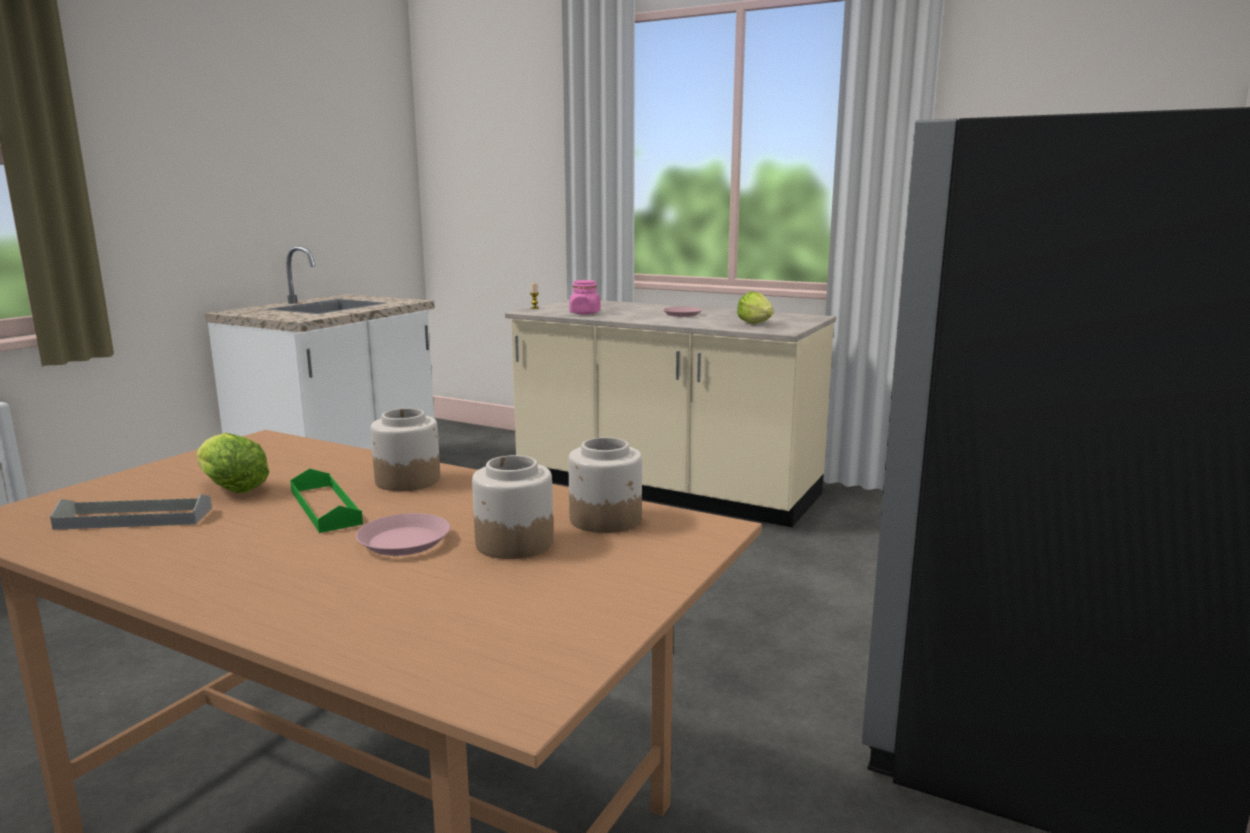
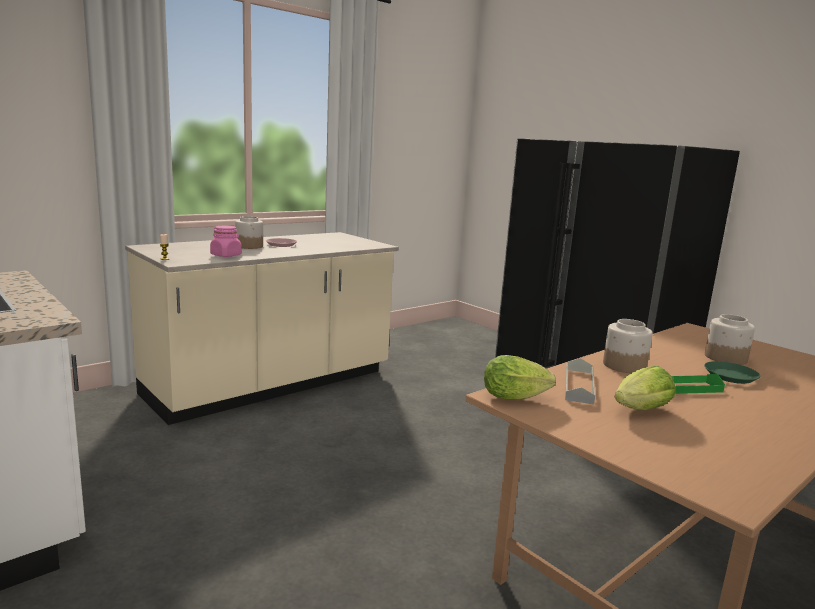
camera: 70 degrees left, 0 degrees up
grey tray [50,494,212,530] -> grey tray moved to [565,358,595,404]
pink plate [356,513,450,556] -> green plate [704,361,760,384]
jar [568,437,642,533] -> jar moved to [235,216,263,249]
lettuce [737,291,773,324] -> lettuce moved to [484,355,556,400]

